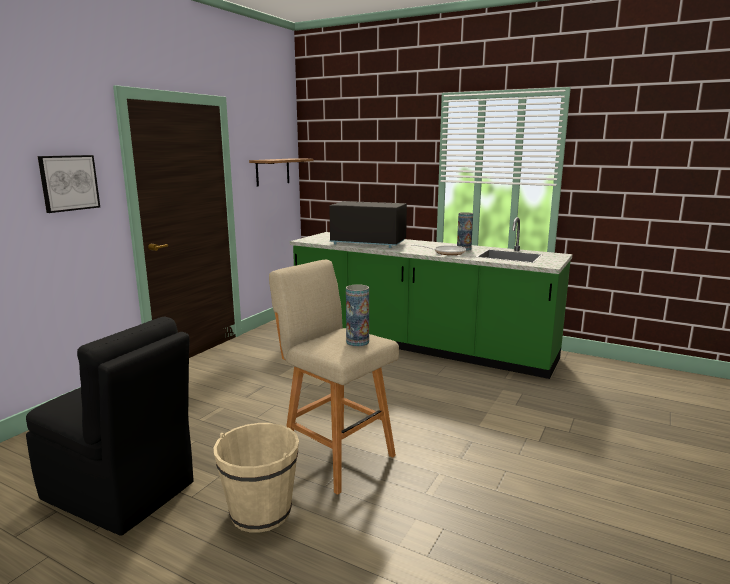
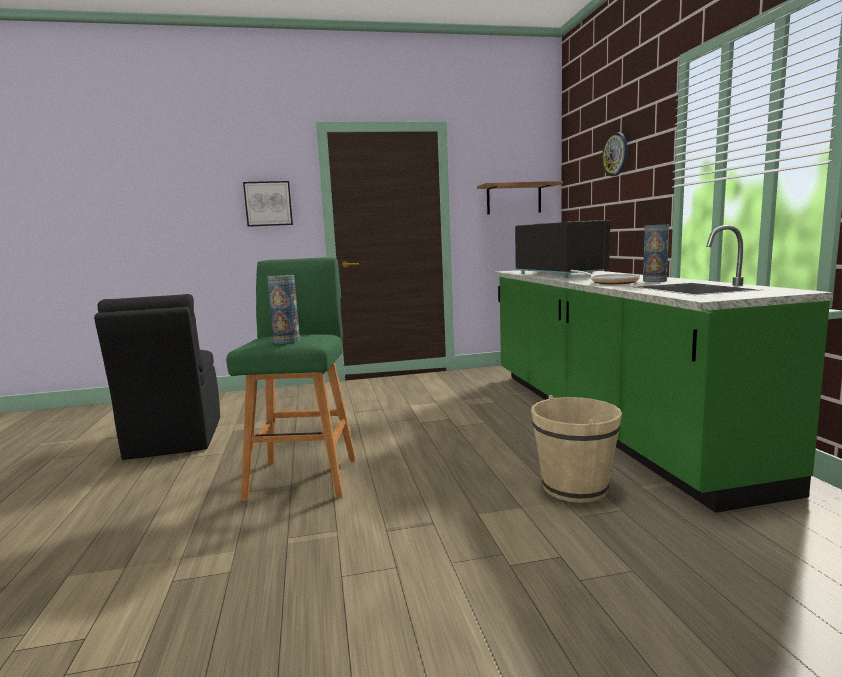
camera: 50 degrees right, 5 degrees down
beige bucket [214,423,299,533] -> beige bucket moved to [531,395,622,503]
beige stool [269,260,399,495] -> green stool [226,257,356,501]
none -> wall clock [602,132,628,176]

